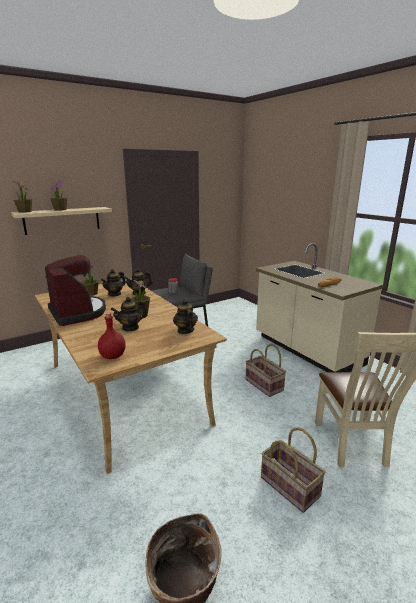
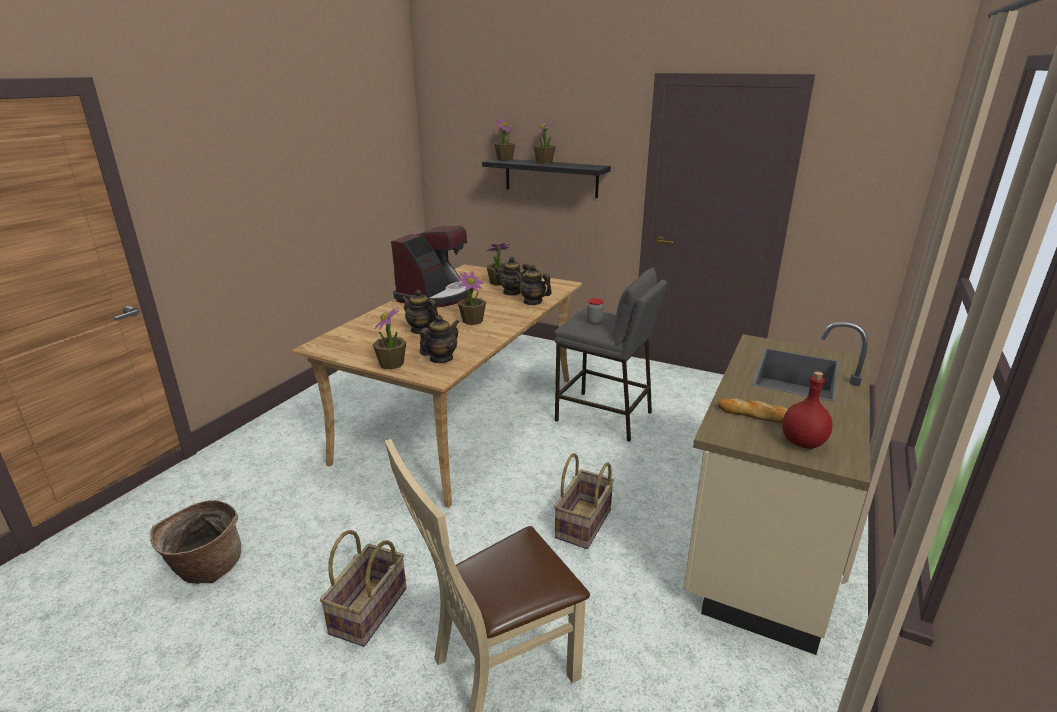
camera: 60 degrees right, 5 degrees up
beige shelf [11,207,112,235] -> black shelf [482,158,611,198]
red bottle [98,313,126,359] -> red bottle moved to [782,371,833,449]
none -> potted plant [373,308,406,370]

